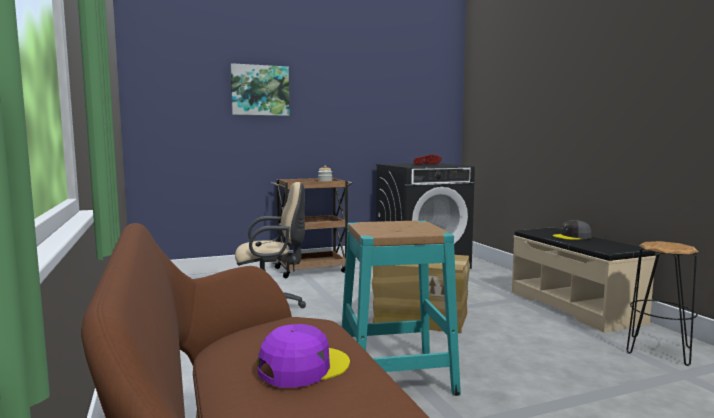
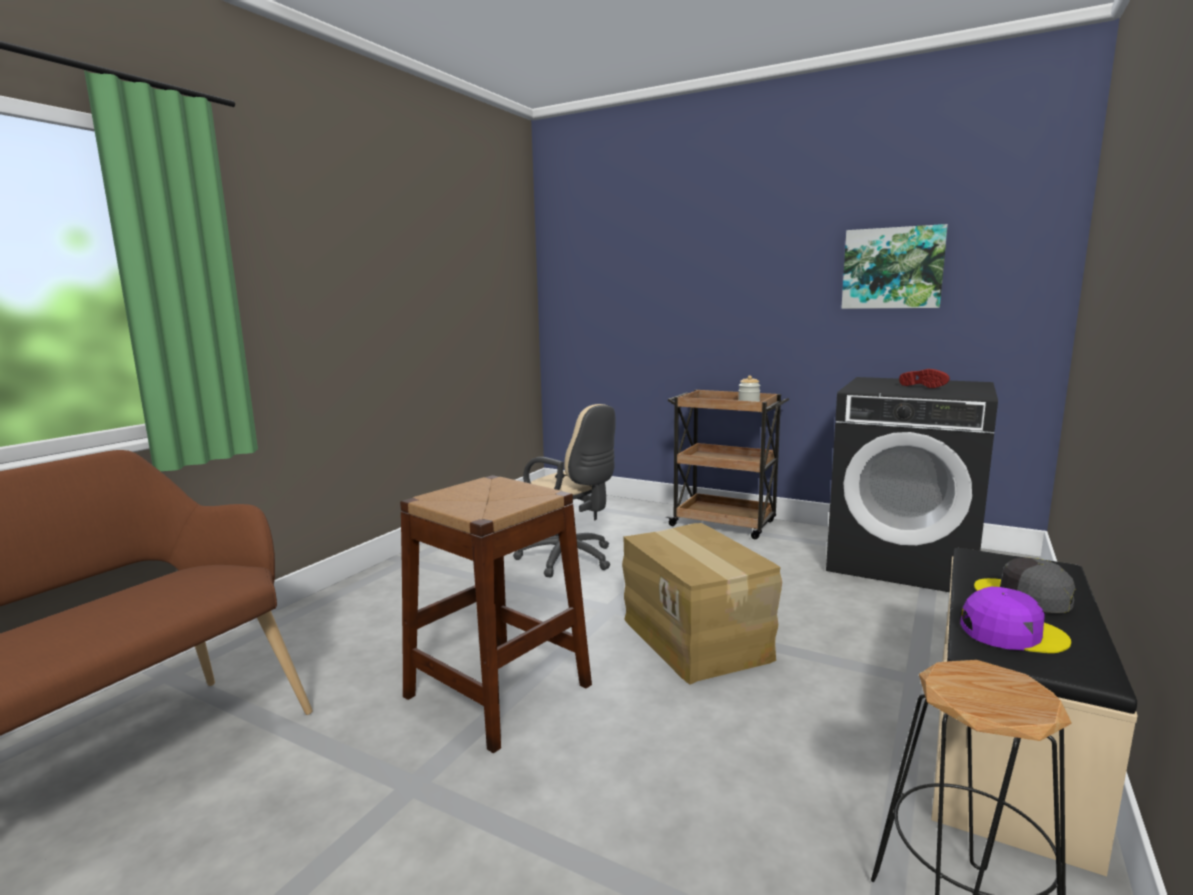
camera: 50 degrees right, 5 degrees up
picture [230,63,290,116] -> picture moved to [841,224,948,309]
purple cap [257,324,350,388] -> purple cap moved to [960,587,1071,653]
turquoise stool [342,221,461,396] -> brown stool [400,475,592,753]

